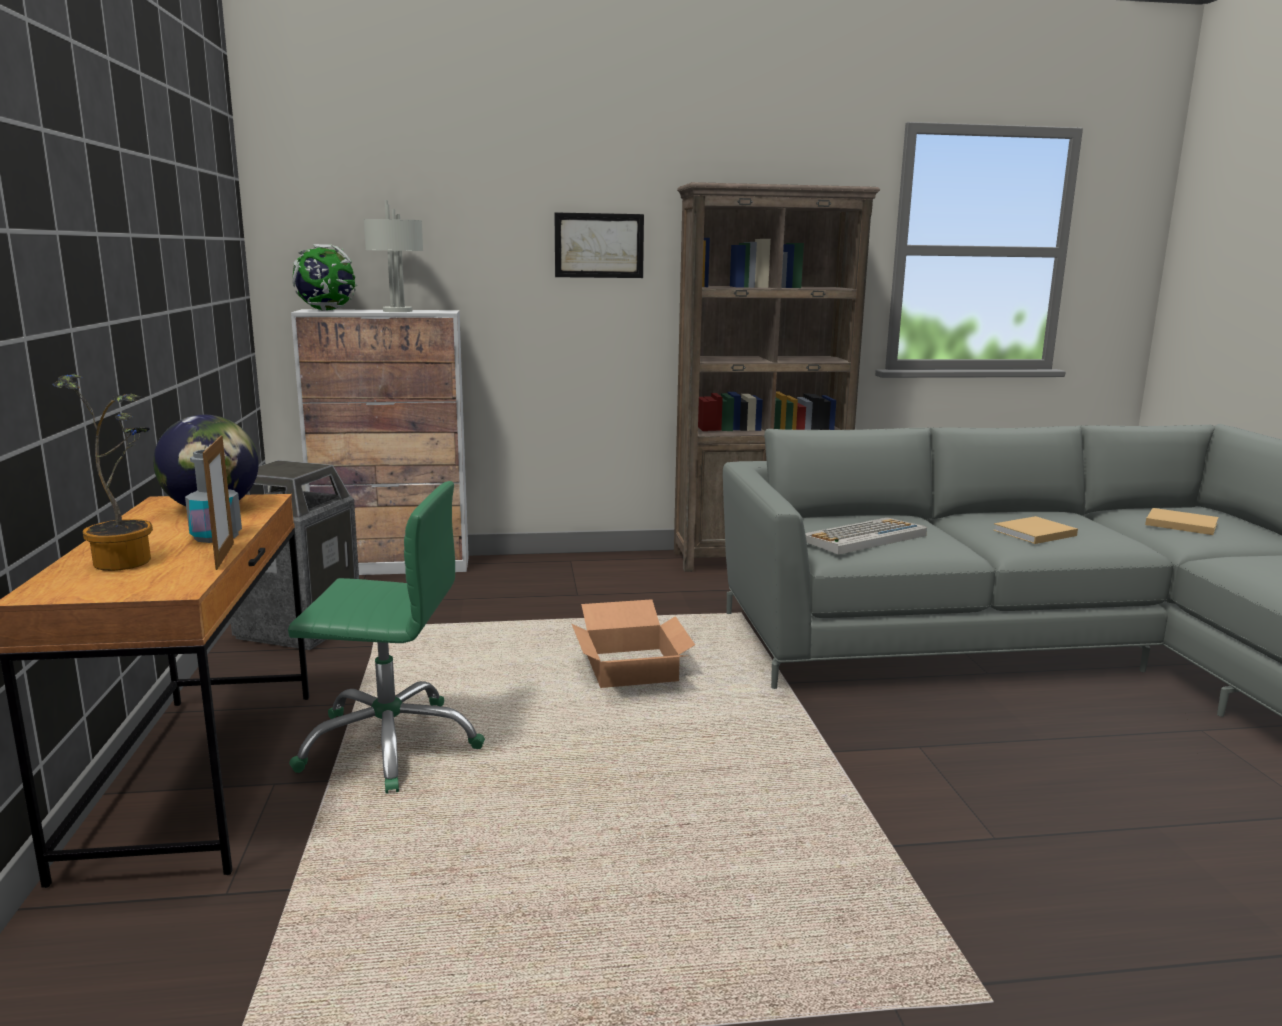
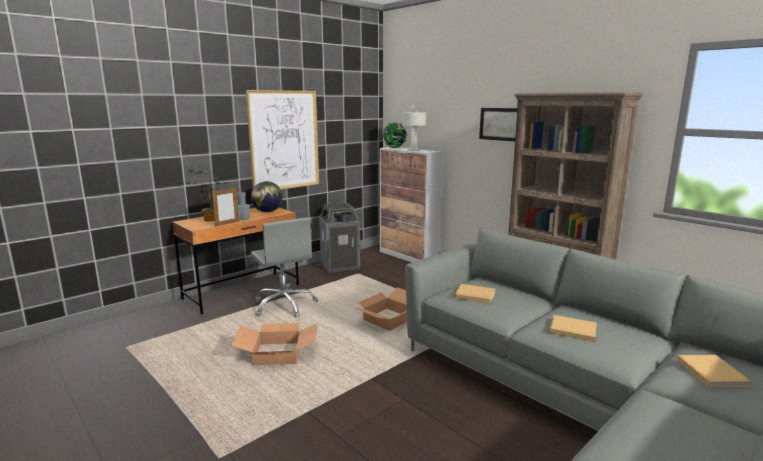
camera: 55 degrees right, 0 degrees up
green office chair [288,481,485,794] -> grey office chair [251,217,318,318]
keyboard [805,517,927,555] -> beige book [455,284,495,303]
none -> cardboard box [231,323,318,365]
none -> picture [246,90,319,189]

